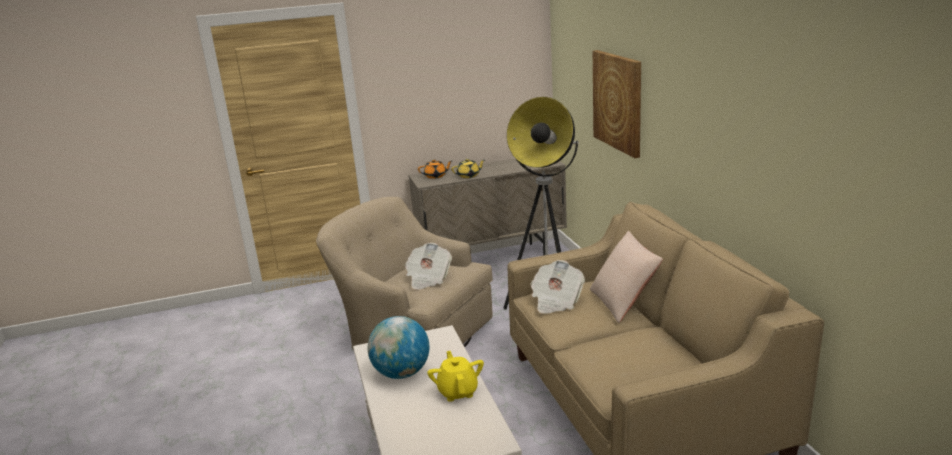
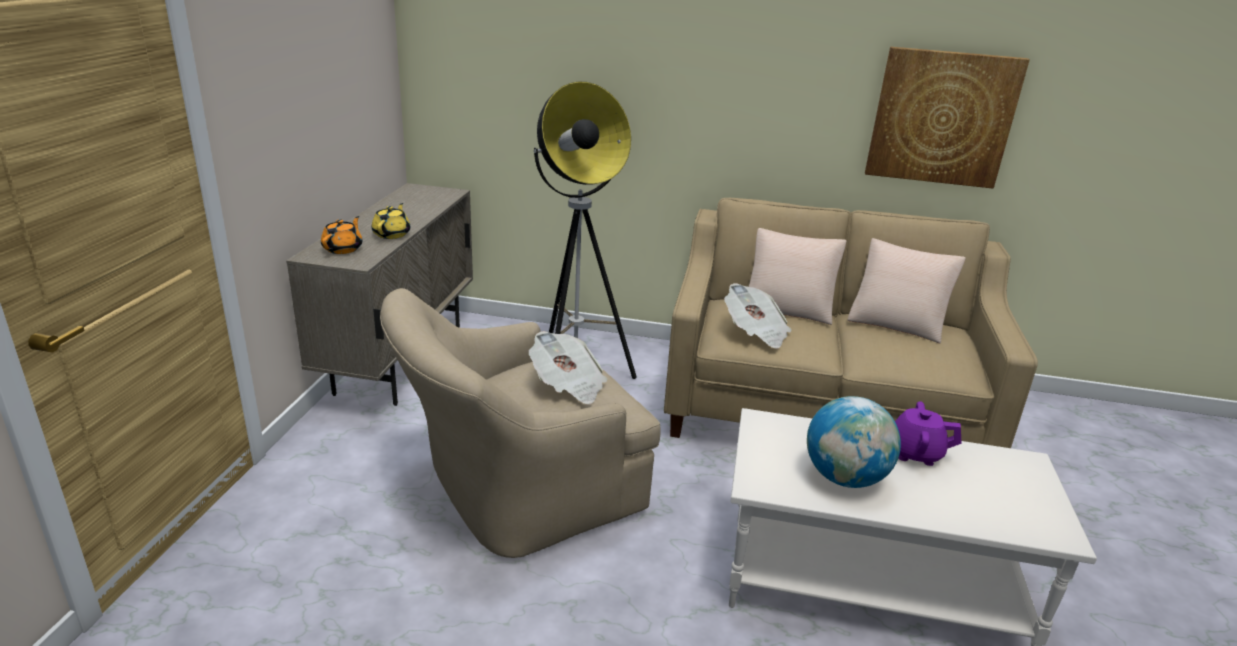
camera: 65 degrees left, 5 degrees up
yellow teapot [427,351,484,402] -> purple teapot [895,401,962,466]
picture [593,50,641,158] -> picture moved to [865,47,1030,189]
none -> beige pillow [848,238,966,344]

